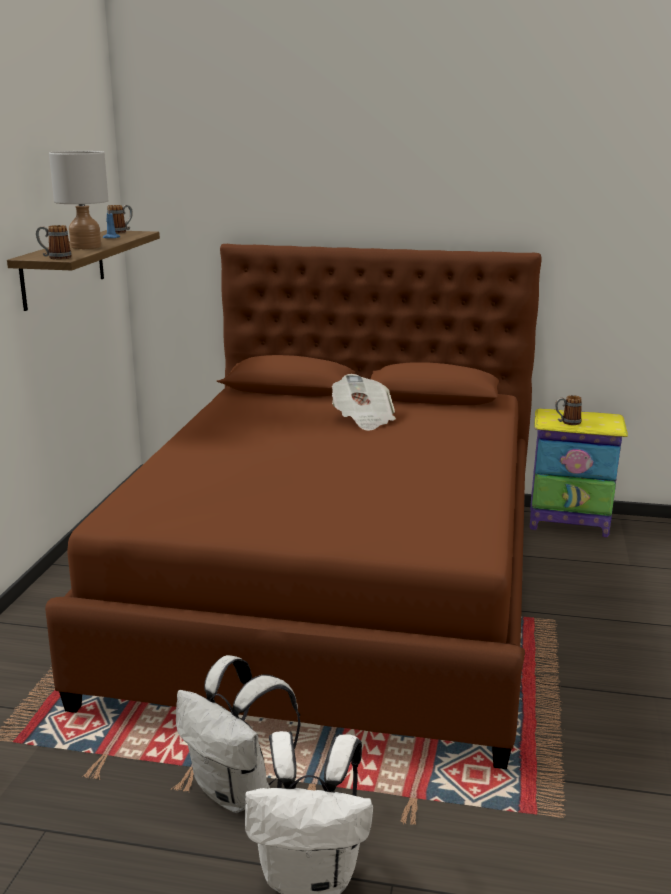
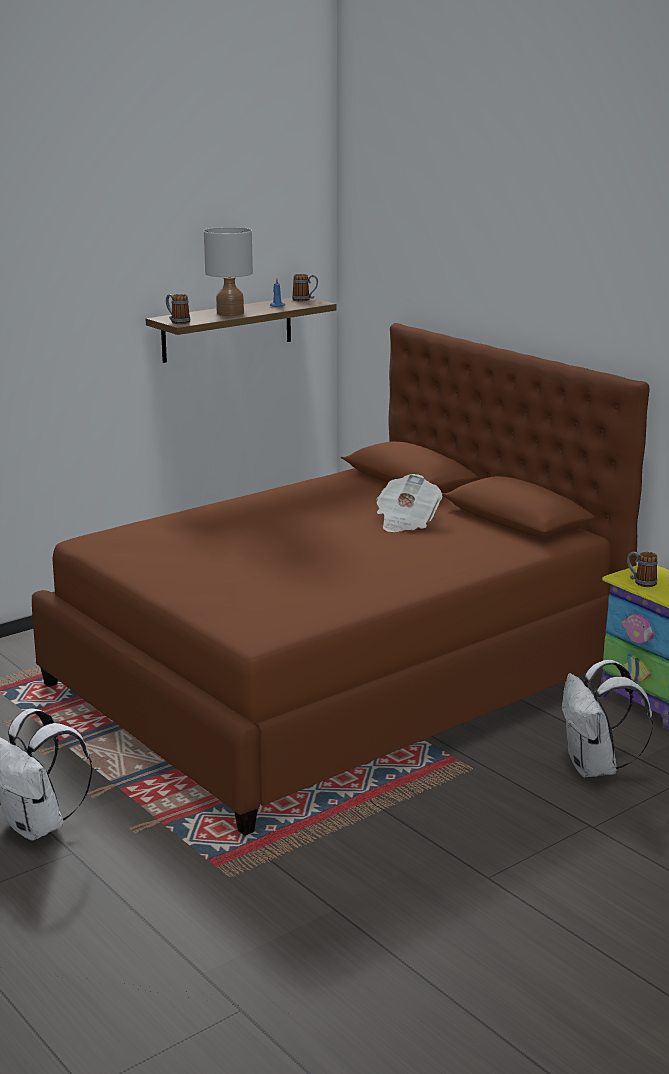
camera: 40 degrees right, 0 degrees up
white backpack [176,655,301,813] -> white backpack moved to [562,660,653,777]

